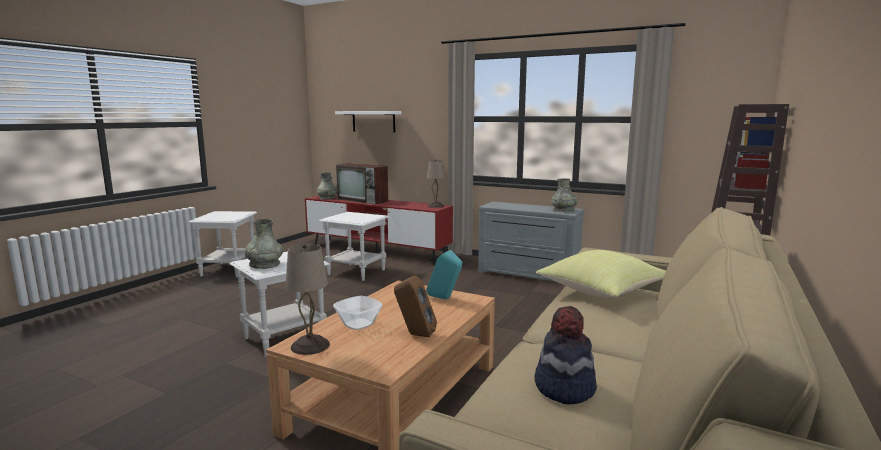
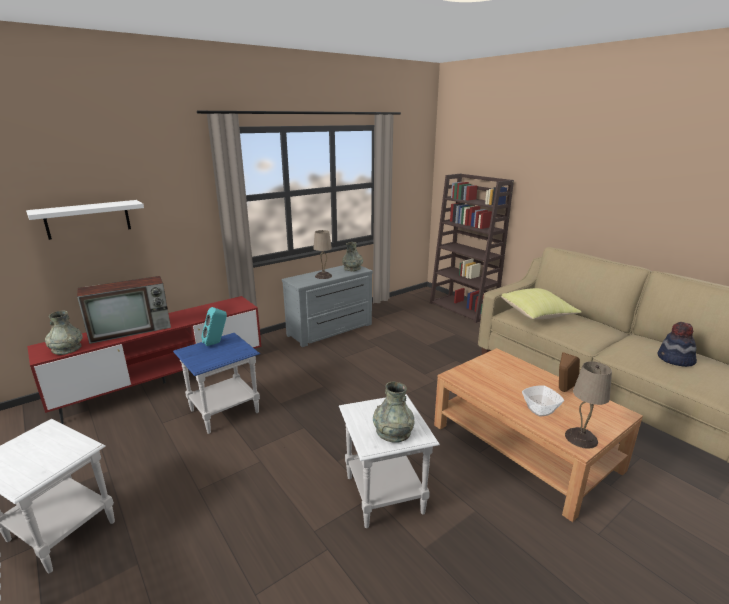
camera: 65 degrees left, 10 degrees up
white side table [319,212,389,281] -> blue side table [173,333,260,434]
turquoise speaker [426,250,462,299] -> turquoise speaker moved to [201,307,227,346]
beige table lamp [427,159,445,208] -> beige table lamp moved to [313,230,332,279]

